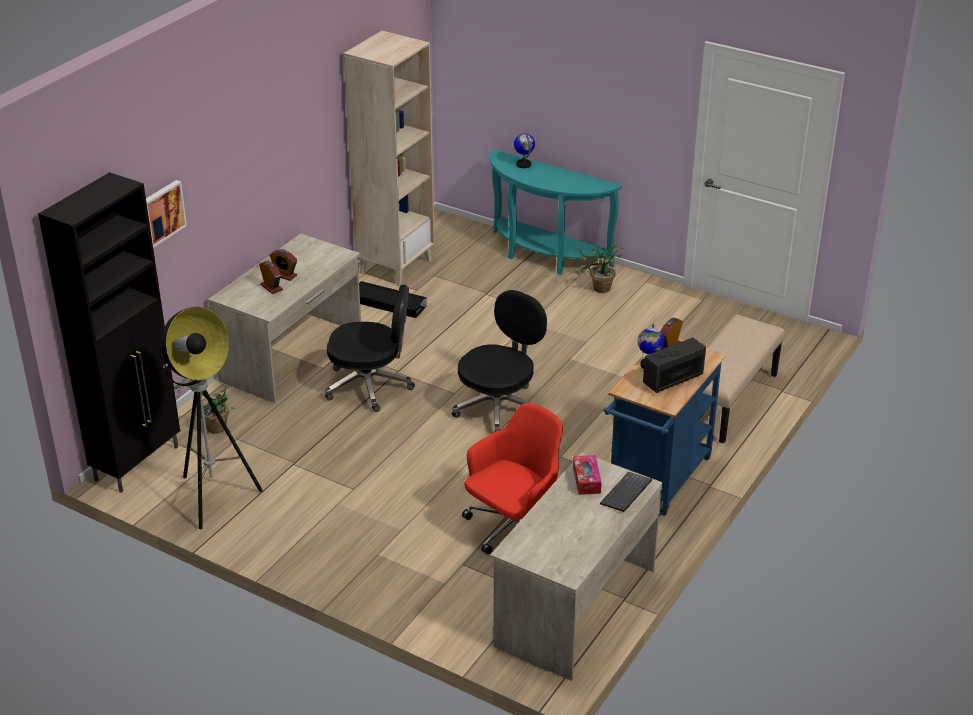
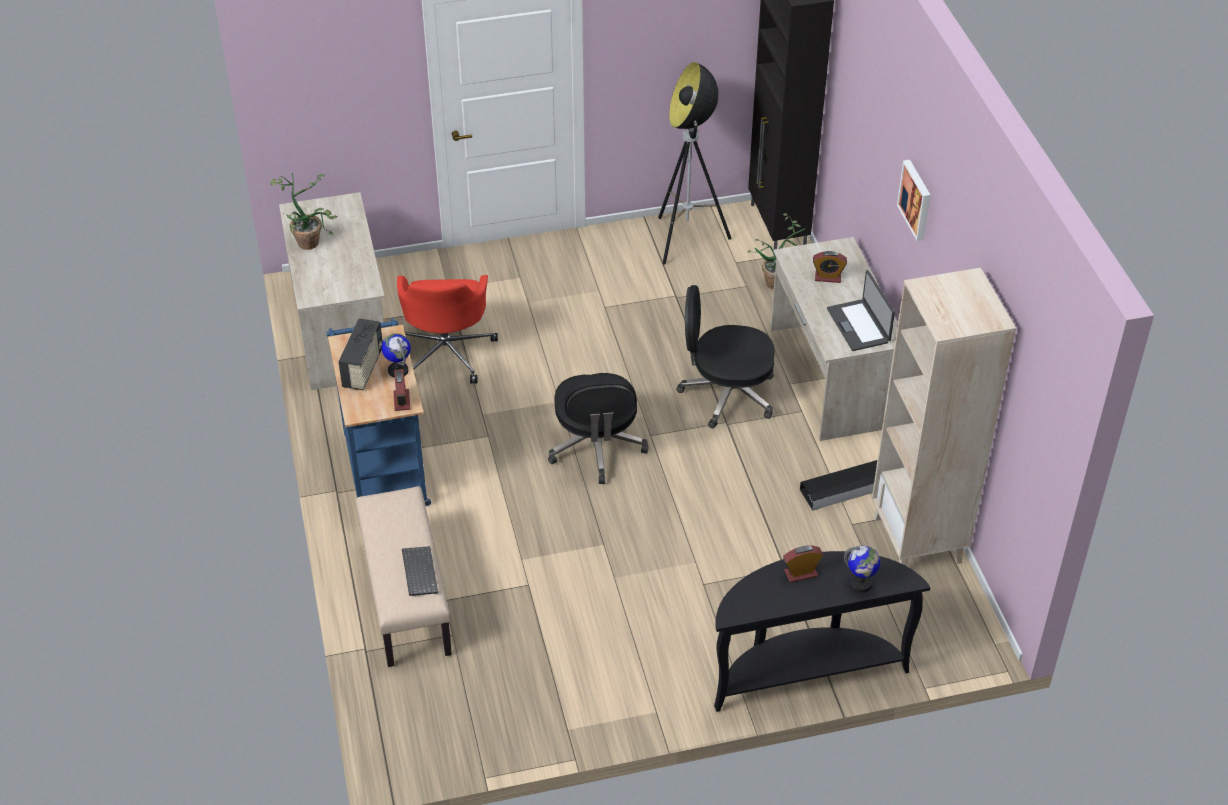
camera: 135 degrees right, 10 degrees up
picture [146,180,187,248] -> picture moved to [897,160,930,241]
alarm clock [269,249,297,281] -> alarm clock moved to [783,546,823,583]
black office chair [325,285,415,412] -> black office chair turned 45 degrees clockwise [676,285,775,428]
turquoise console table [490,149,622,274] -> black console table [714,551,930,712]
tissue box [573,455,602,495] -> none
potted plant [574,245,625,293] -> potted plant moved to [270,173,337,250]
keyboard [600,472,652,512] -> keyboard moved to [402,546,438,596]
none -> laptop [827,270,895,351]

